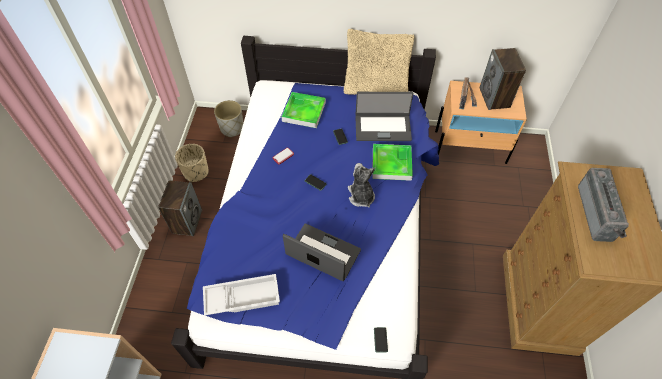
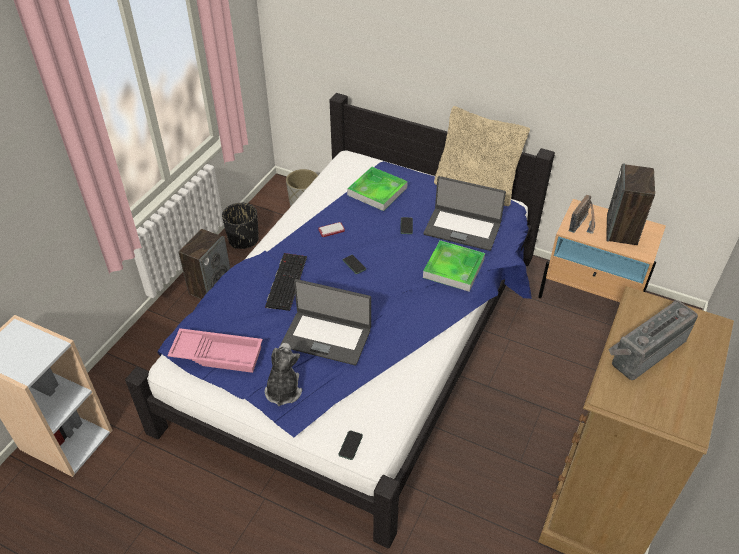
camera: 20 degrees right, 10 degrees down
beige planter [175,144,209,182] -> black planter [222,203,259,249]
white tray [203,274,280,316] -> pink tray [167,328,263,373]
laptop [283,224,361,281] -> laptop turned 150 degrees clockwise [281,279,371,365]
plush toy [348,163,375,207] -> plush toy moved to [265,343,302,406]
radio [578,168,629,242] -> radio turned 150 degrees counterclockwise [608,300,698,380]
none -> keyboard [265,253,307,311]

